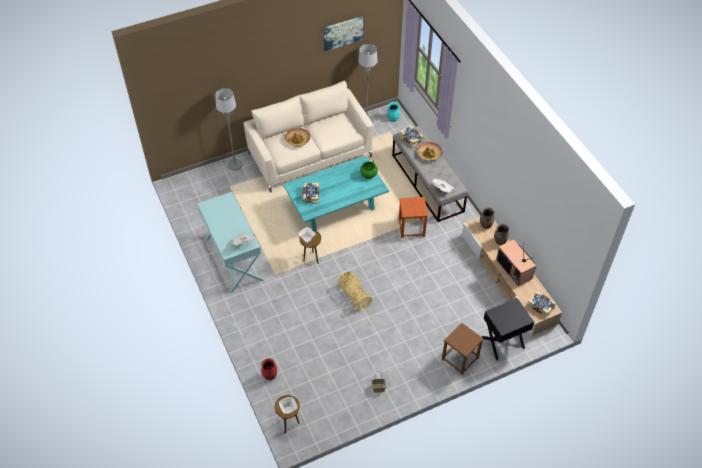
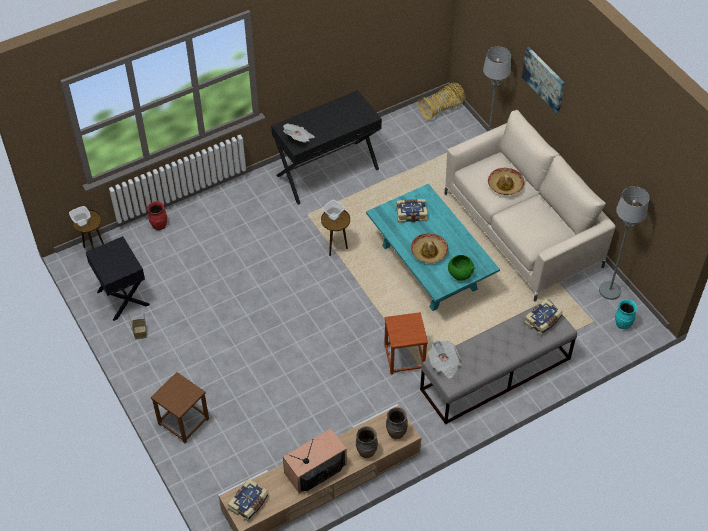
camera: 85 degrees right, 0 degrees up
turquoise console table [197,192,264,293] -> black console table [271,90,382,205]
picture [323,16,363,51] -> picture moved to [522,47,565,113]
basket [338,272,372,311] -> basket moved to [418,83,466,120]
hat [417,142,443,161] -> hat moved to [411,233,448,263]
black nightstand [482,298,534,360] -> black nightstand moved to [86,236,150,321]

